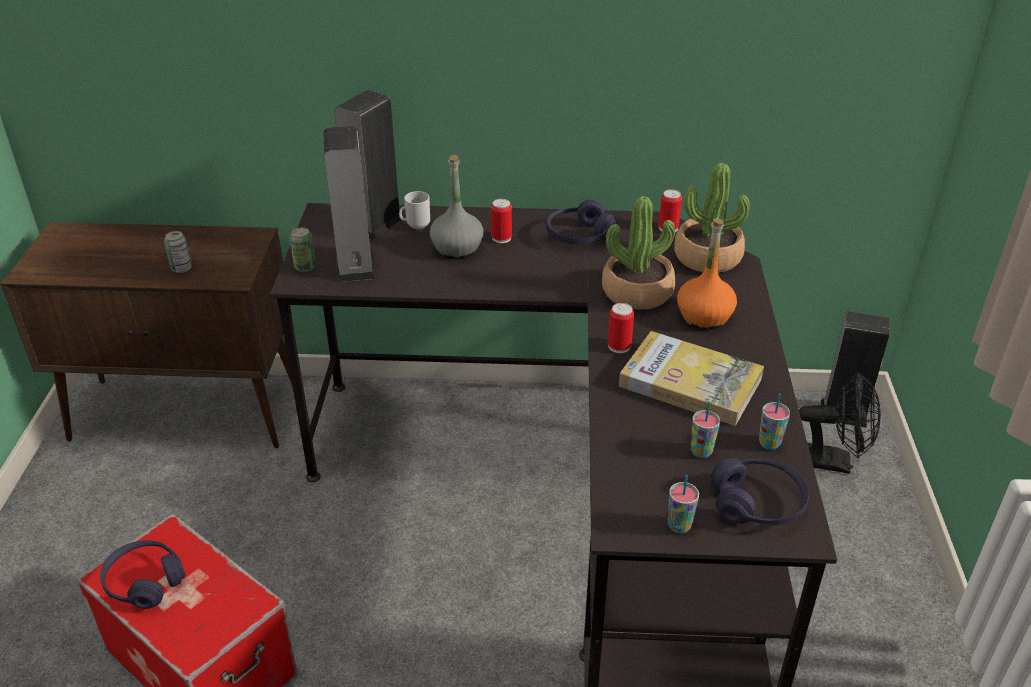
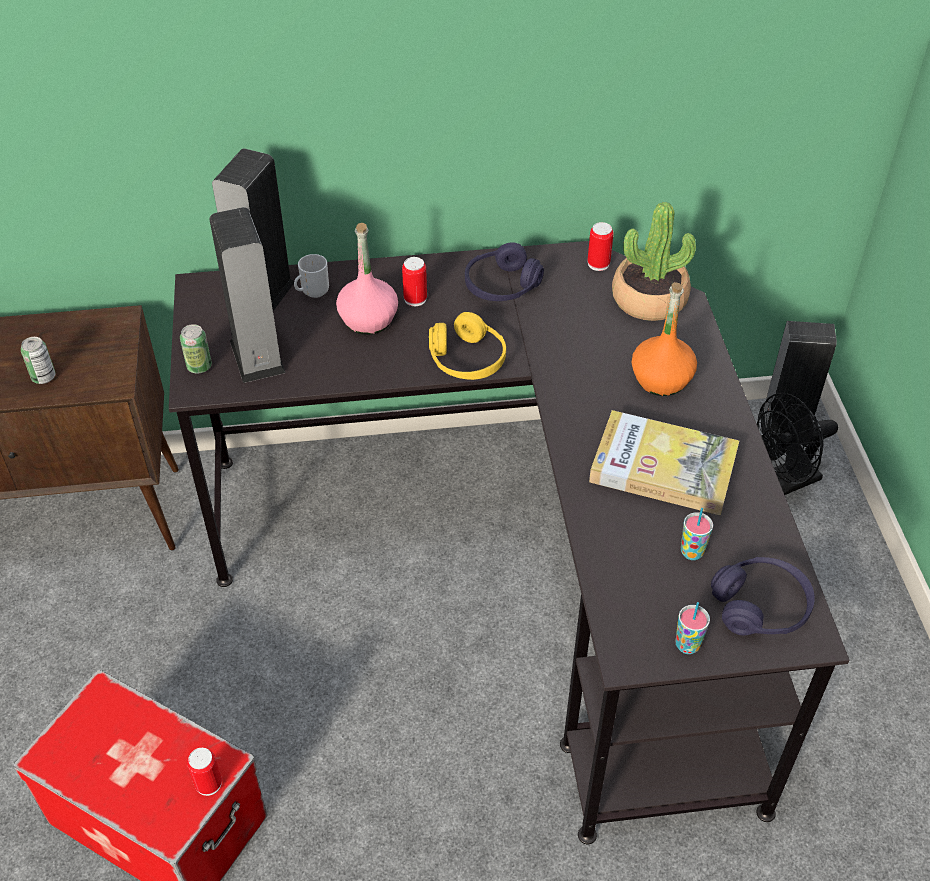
camera: 10 degrees left, 10 degrees up
purple headphones [100,540,186,609] -> none
grey bottle [430,155,483,259] -> pink bottle [336,223,398,335]
potted plant [602,196,675,310] -> none
can [608,303,634,353] -> can moved to [187,748,222,796]
cup [759,393,790,450] -> none
black fan [799,372,881,474] -> black fan turned 150 degrees clockwise [757,393,838,495]
none -> yellow headphones [429,312,506,380]

